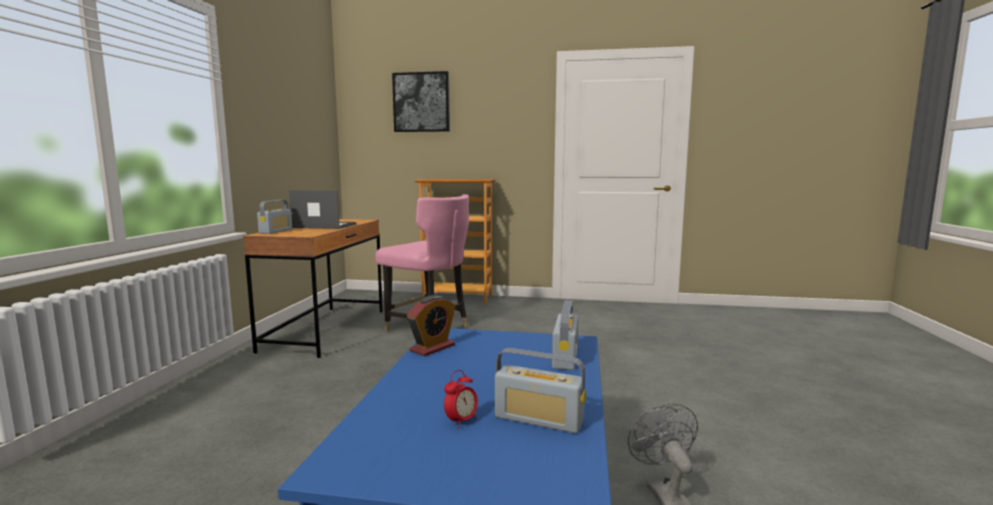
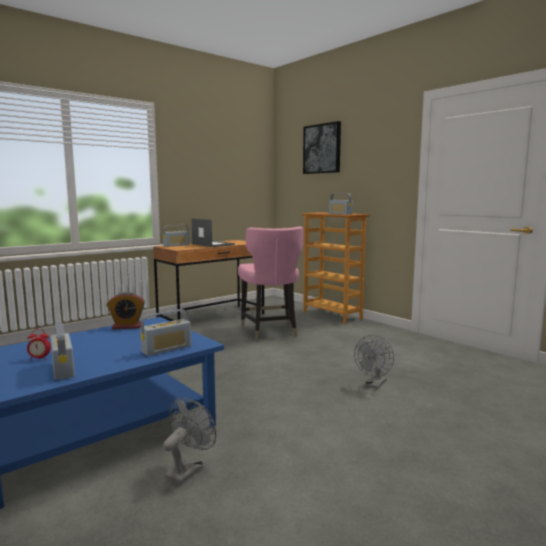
camera: 40 degrees right, 0 degrees up
none -> radio [329,194,353,215]
none -> grey fan [354,335,394,389]

